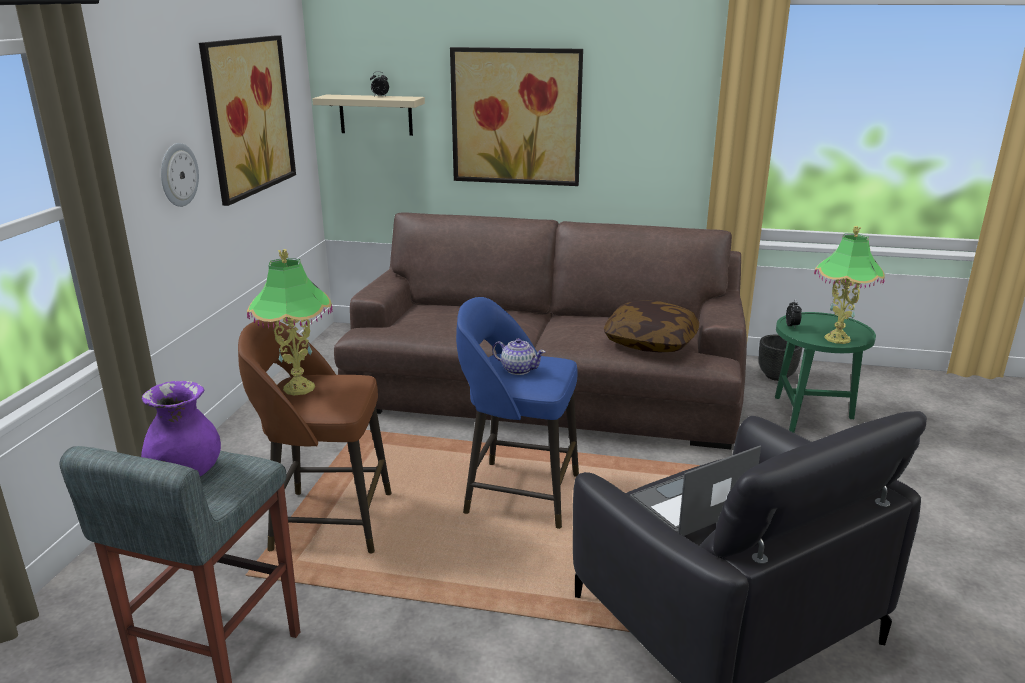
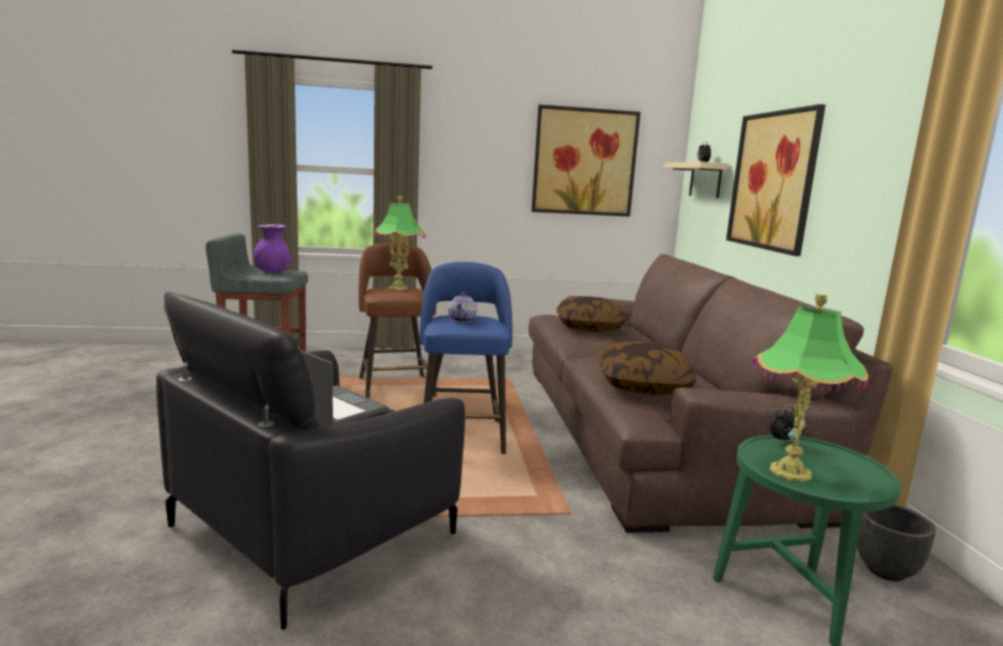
camera: 70 degrees right, 10 degrees down
wall clock [161,143,199,207] -> none
none -> pillow [556,296,626,332]

